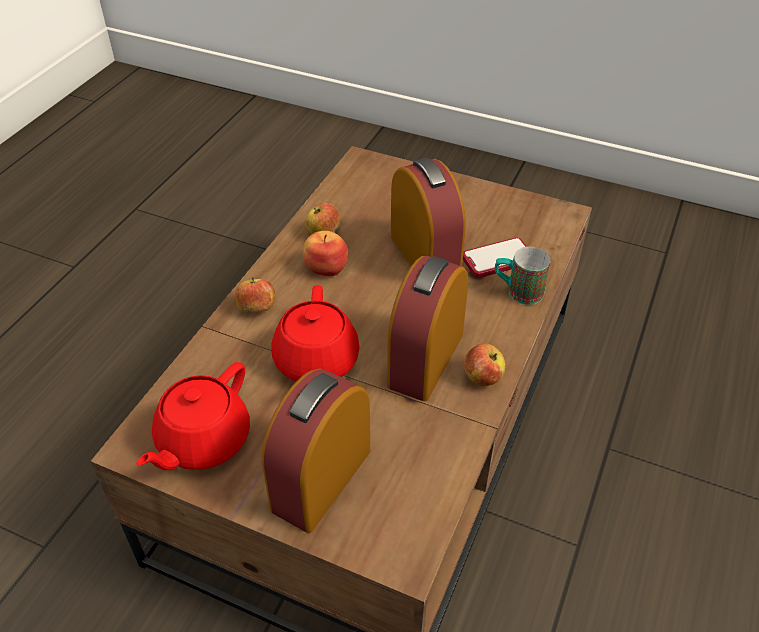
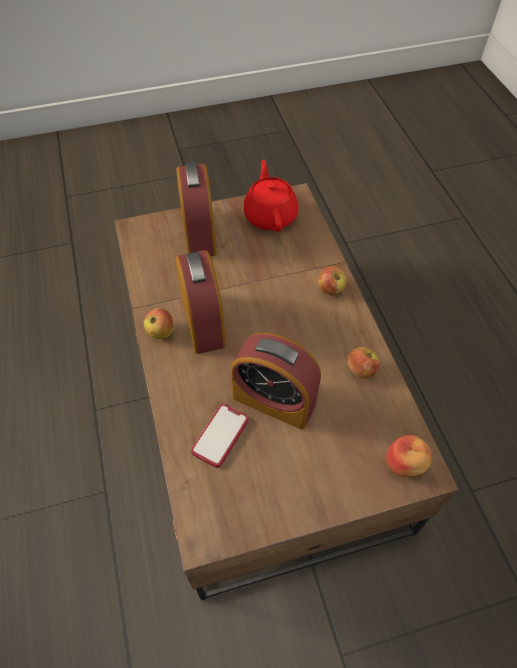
camera: 140 degrees right, 10 degrees up
red teapot [271,285,360,381] -> none
apple [303,231,348,276] -> apple moved to [386,435,432,477]
mug [495,247,551,305] -> none

